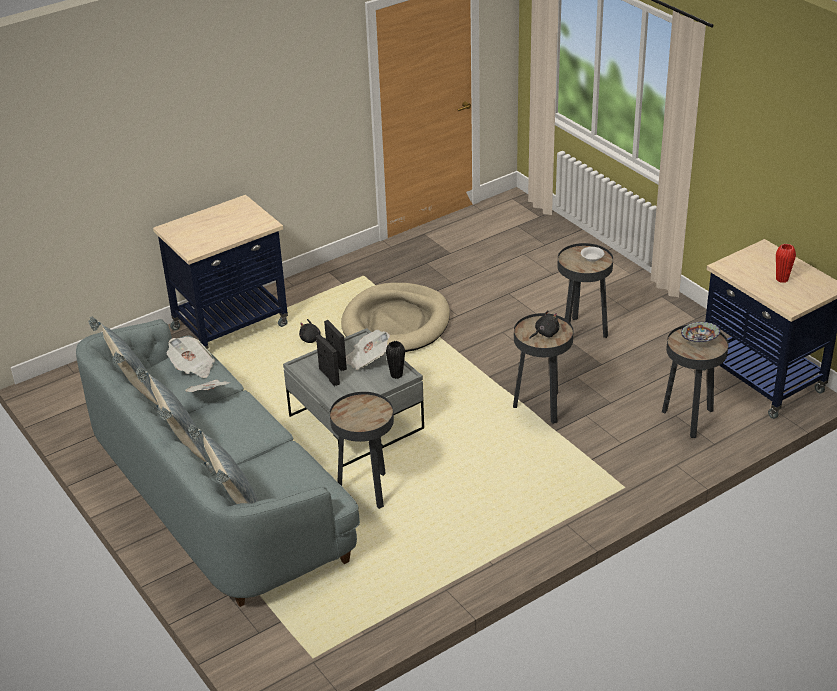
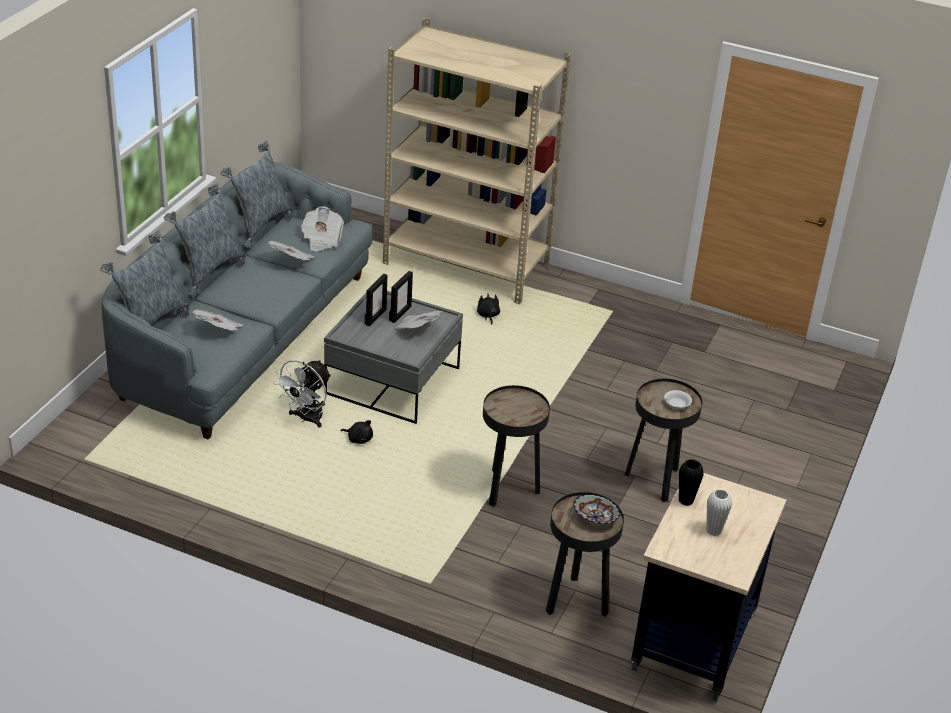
camera: 55 degrees right, 0 degrees up
blue cart [153,195,288,349] -> beige bookcase [383,18,571,304]
black side table [330,392,394,509] -> white fan [273,360,331,428]
beige dog bed [341,283,450,352] -> none
black vase [386,341,405,379] -> black vase moved to [679,459,703,505]
black plush toy [529,310,559,339] -> black plush toy moved to [341,420,373,444]
red vase [776,244,796,283] -> white vase [706,489,732,536]
none -> newspaper [193,310,243,331]

